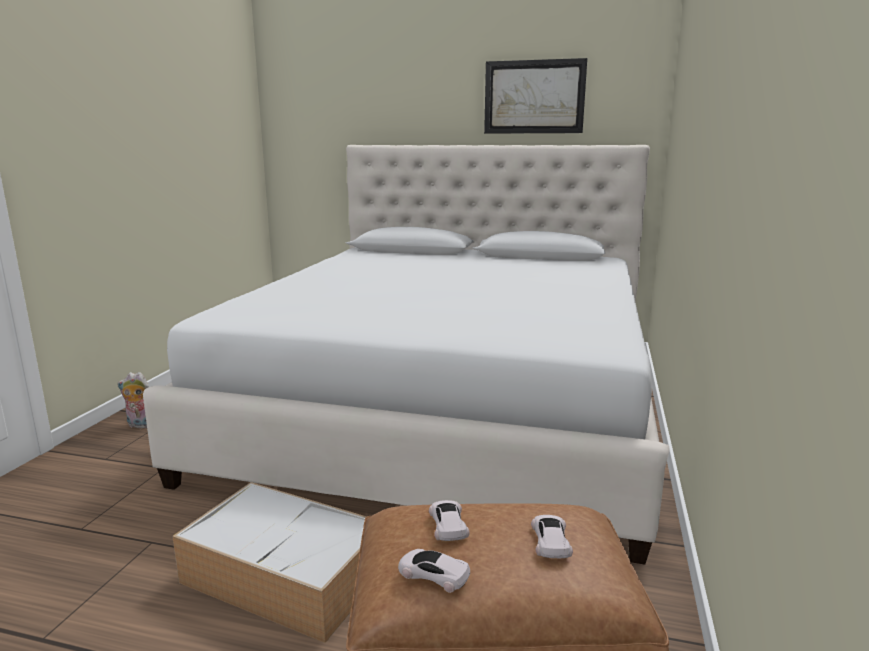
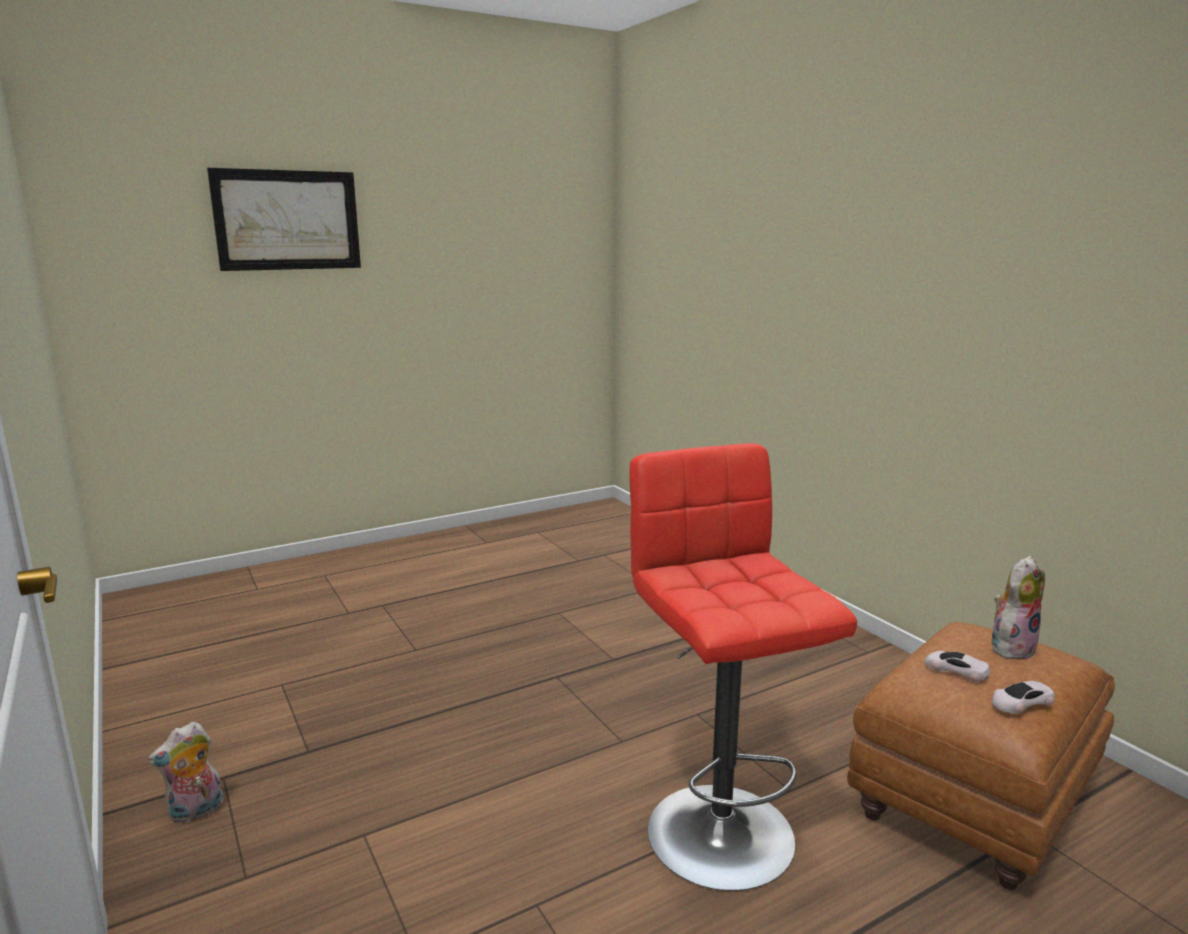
camera: 45 degrees left, 0 degrees up
white bed [143,145,670,565] -> none
storage box [172,482,367,643] -> red stool [629,443,857,891]
picture [484,58,587,134] -> picture moved to [207,168,361,271]
white toy car [531,515,573,558] -> plush toy [992,556,1045,660]

